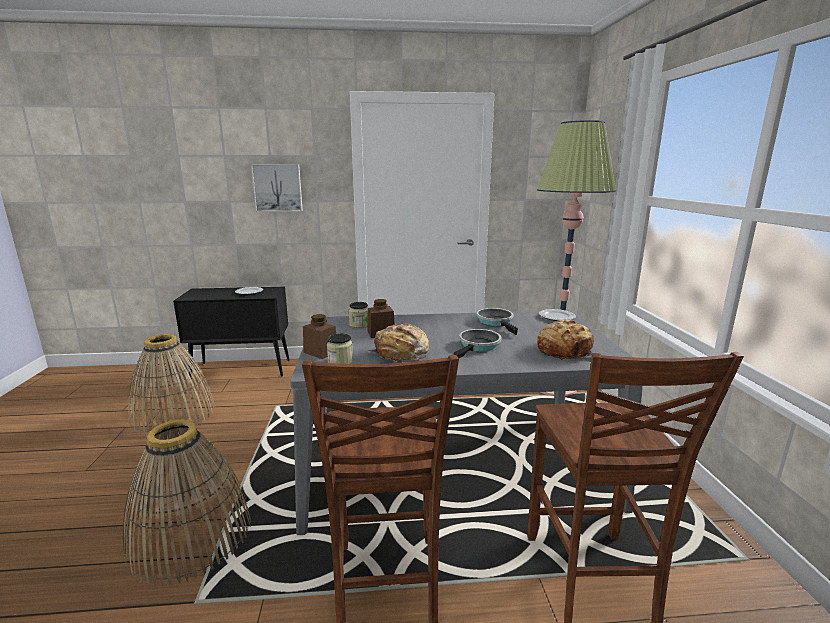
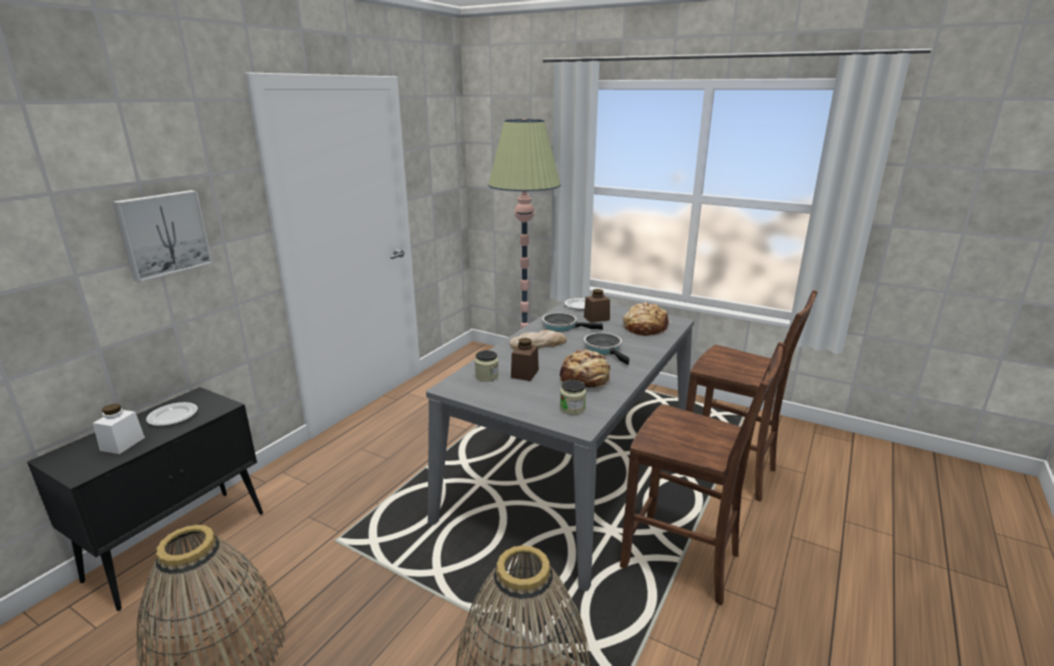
camera: 55 degrees left, 5 degrees up
brown jar [303,314,336,359] -> brown jar moved to [584,289,610,323]
none -> white jar [93,403,145,454]
none -> bread [509,330,566,349]

